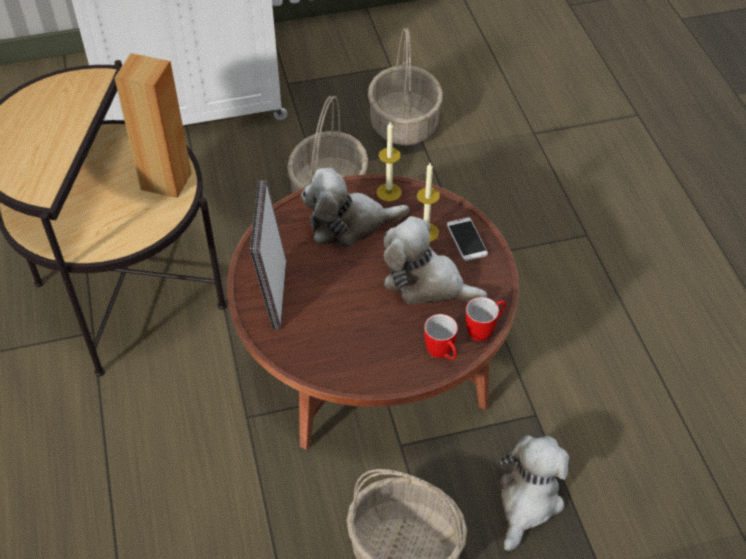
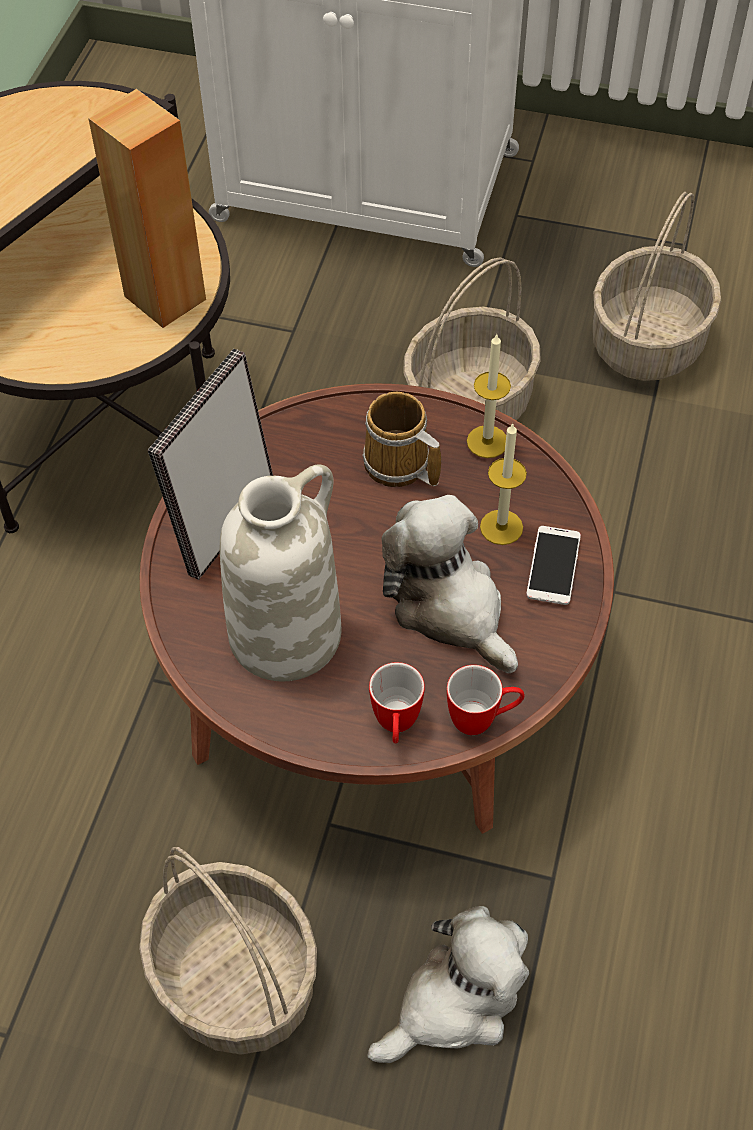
camera: 30 degrees right, 5 degrees up
plush toy [301,168,409,248] -> mug [362,392,441,487]
none -> white vase [220,464,342,682]

